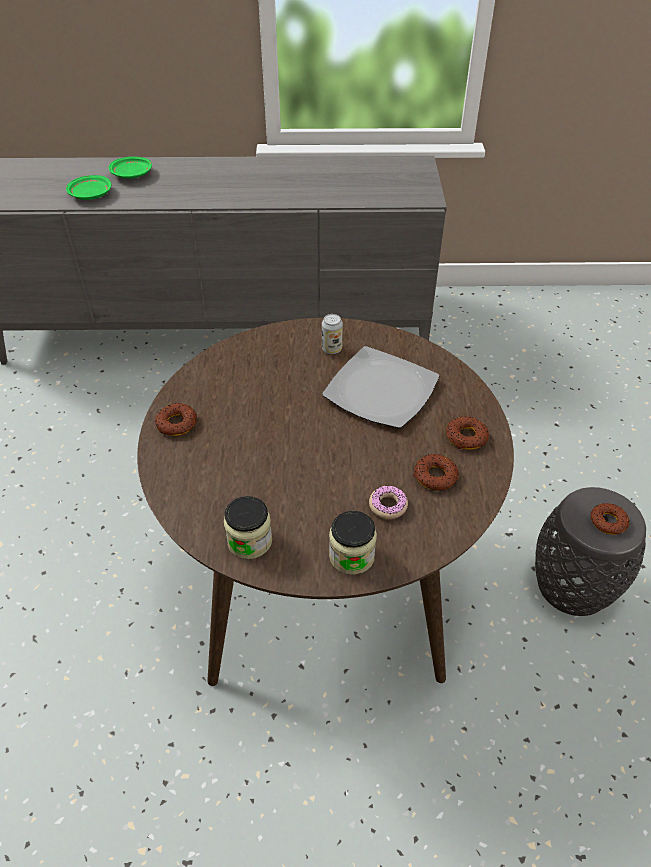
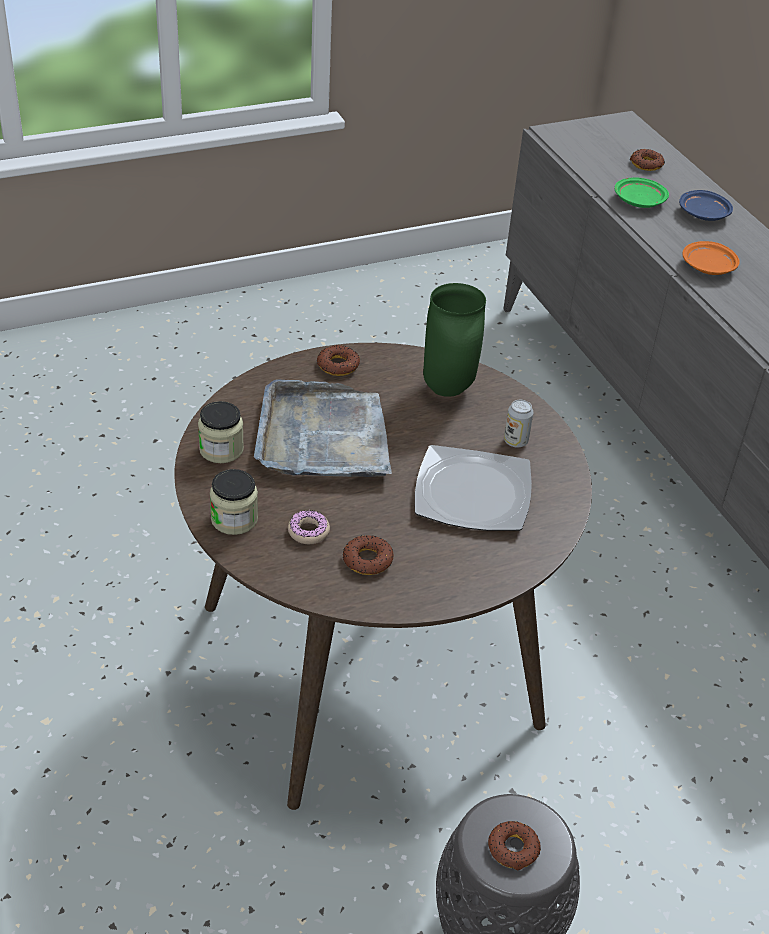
camera: 65 degrees right, 5 degrees down
green plate [109,157,152,179] -> blue plate [679,190,733,221]
donut [446,416,489,450] -> donut moved to [630,149,665,171]
none -> grey tray [254,380,392,477]
none -> green vase [423,283,486,397]
none -> orange plate [682,241,740,275]

